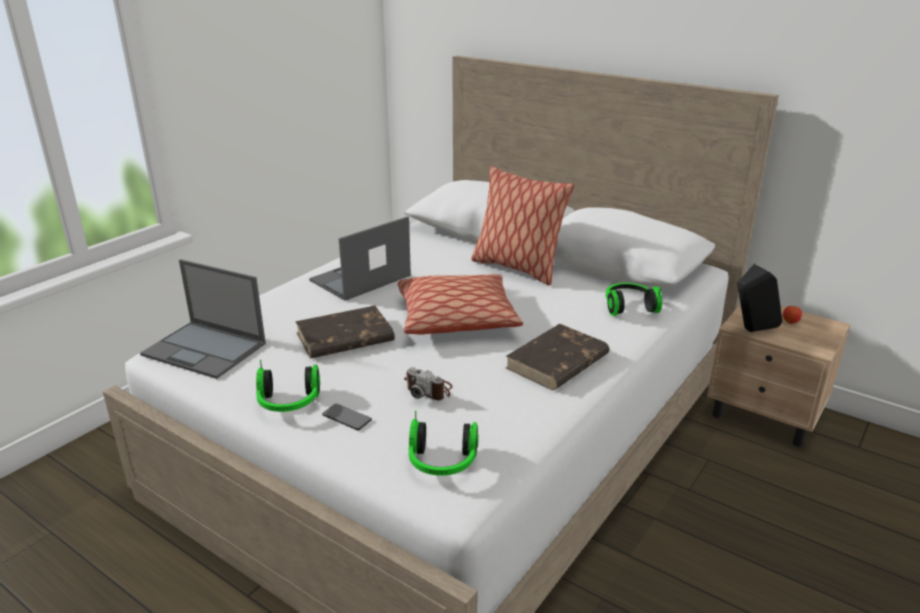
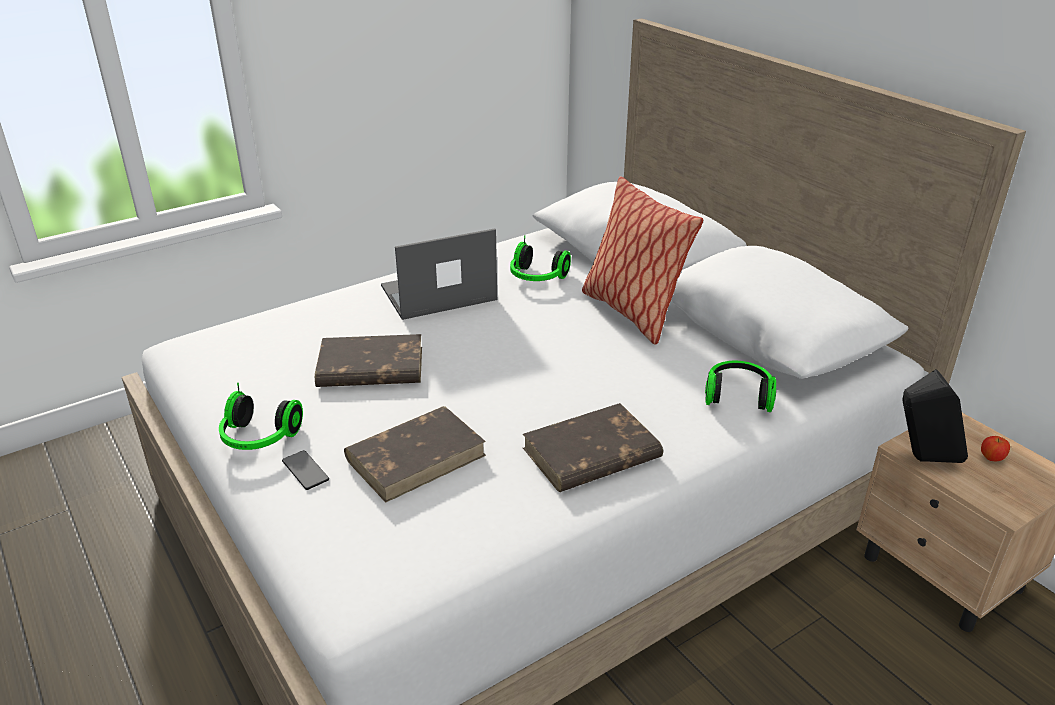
camera: 20 degrees right, 5 degrees up
laptop [140,259,266,379] -> none
pillow [398,274,523,335] -> none
camera [404,367,453,400] -> brown book [344,406,486,503]
headphones [409,411,478,476] -> headphones moved to [510,235,571,281]

